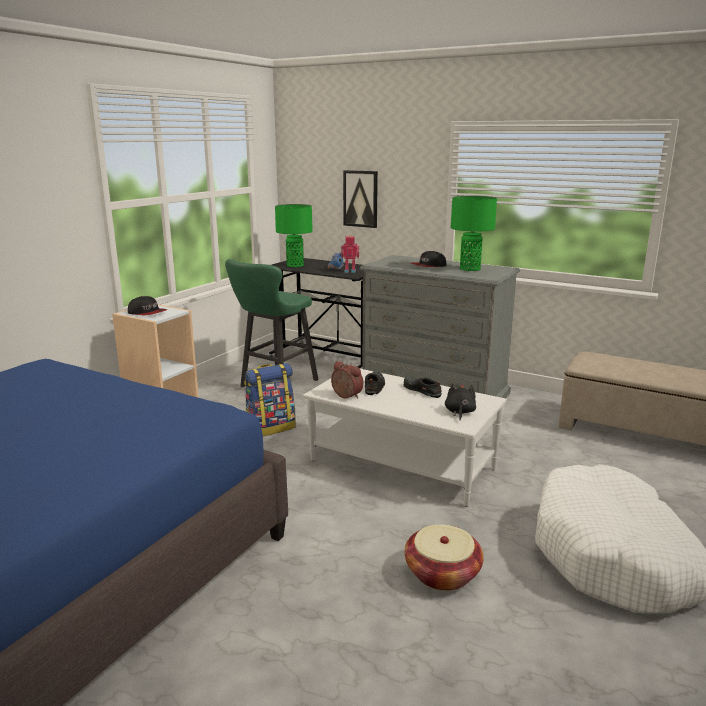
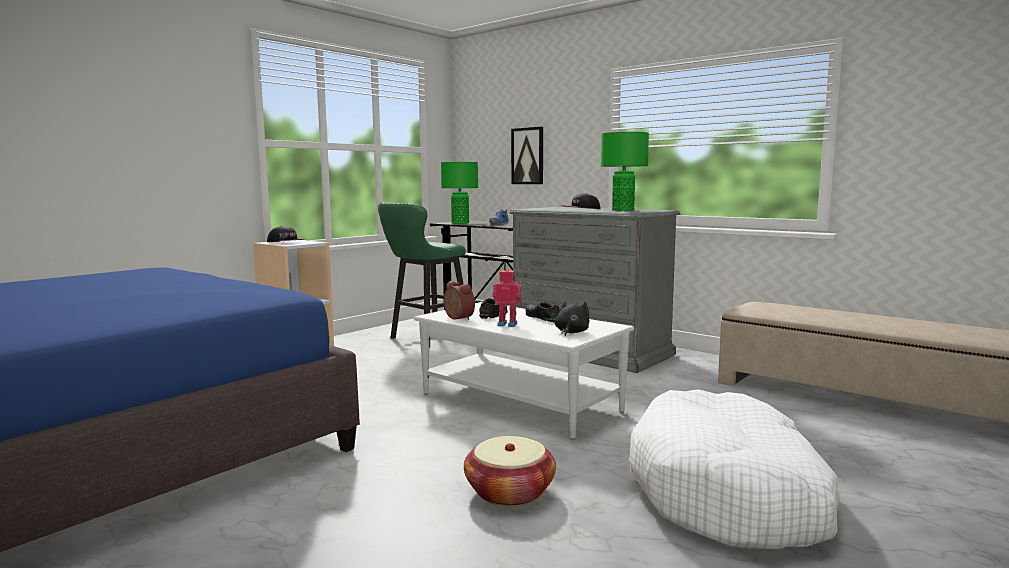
camera: 10 degrees right, 10 degrees down
backpack [244,363,295,436] -> none
toy robot [341,235,359,273] -> toy robot moved to [492,268,522,327]

